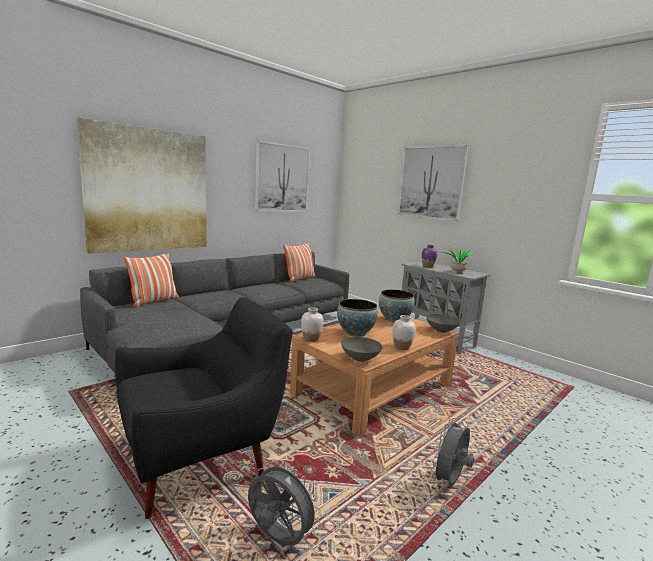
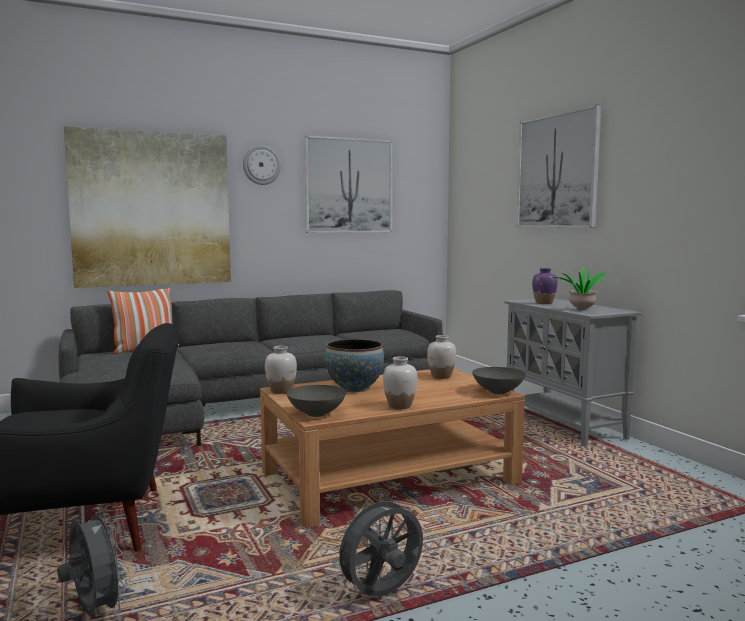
camera: 20 degrees right, 5 degrees down
pillow [283,243,316,282] -> none
bowl [379,289,415,322] -> white vase [427,335,456,379]
none -> wall clock [243,145,281,185]

